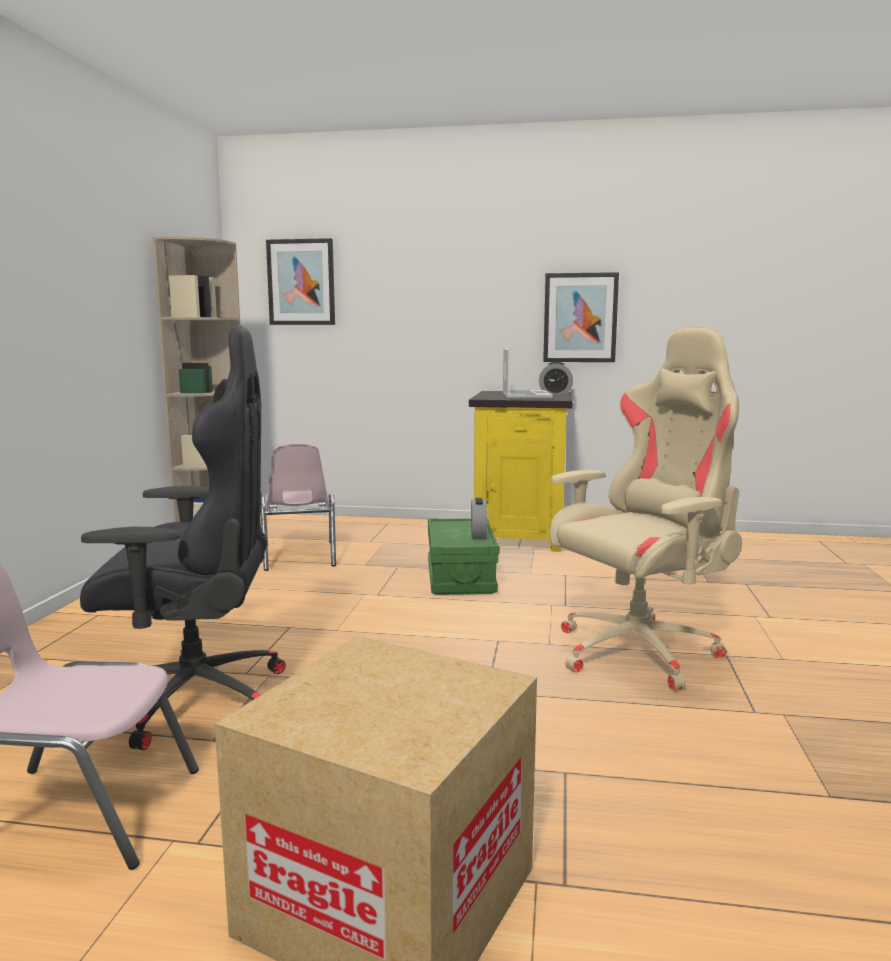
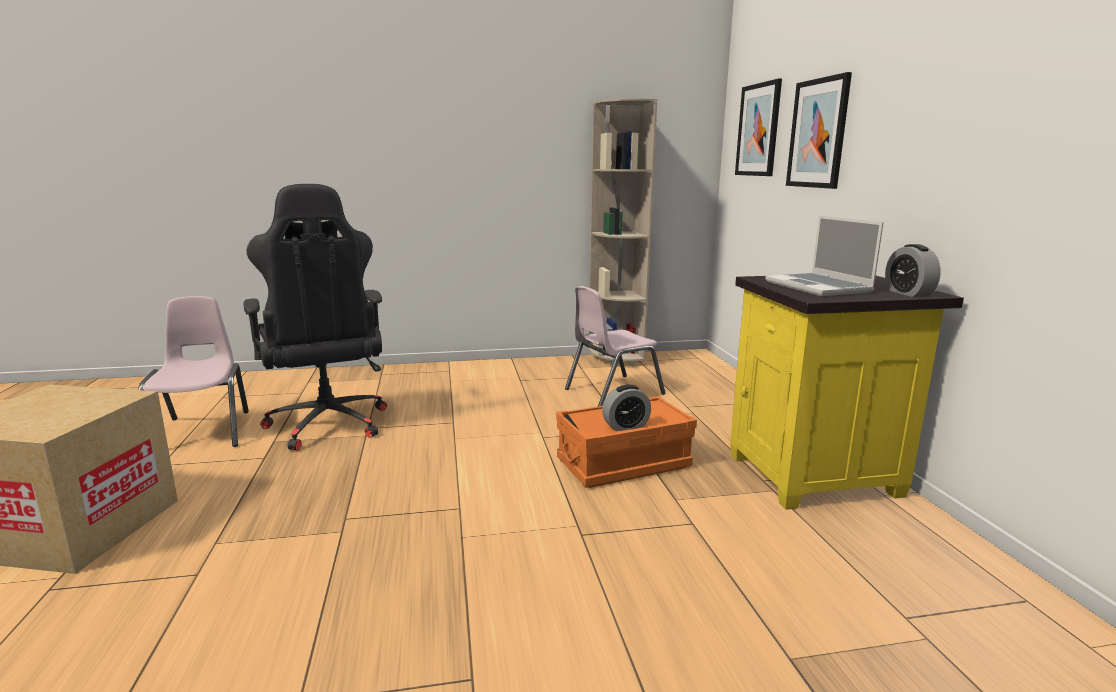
camera: 70 degrees right, 5 degrees up
green storage box [428,518,500,595] -> orange storage box [556,396,697,488]
laptop [503,348,553,399] -> laptop turned 90 degrees clockwise [765,215,883,296]
picture [543,272,619,362] -> picture moved to [786,72,852,189]
beige office chair [550,327,742,691] -> none

